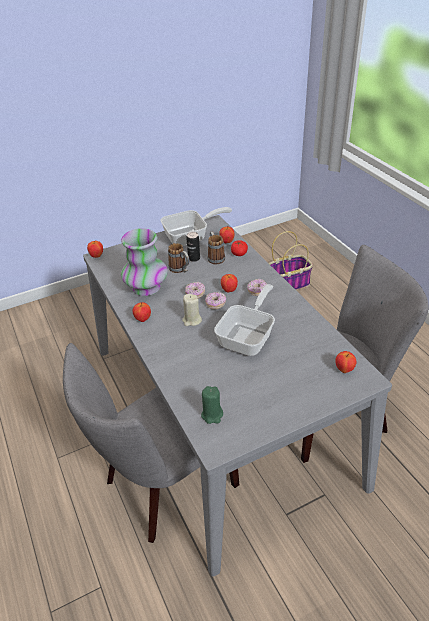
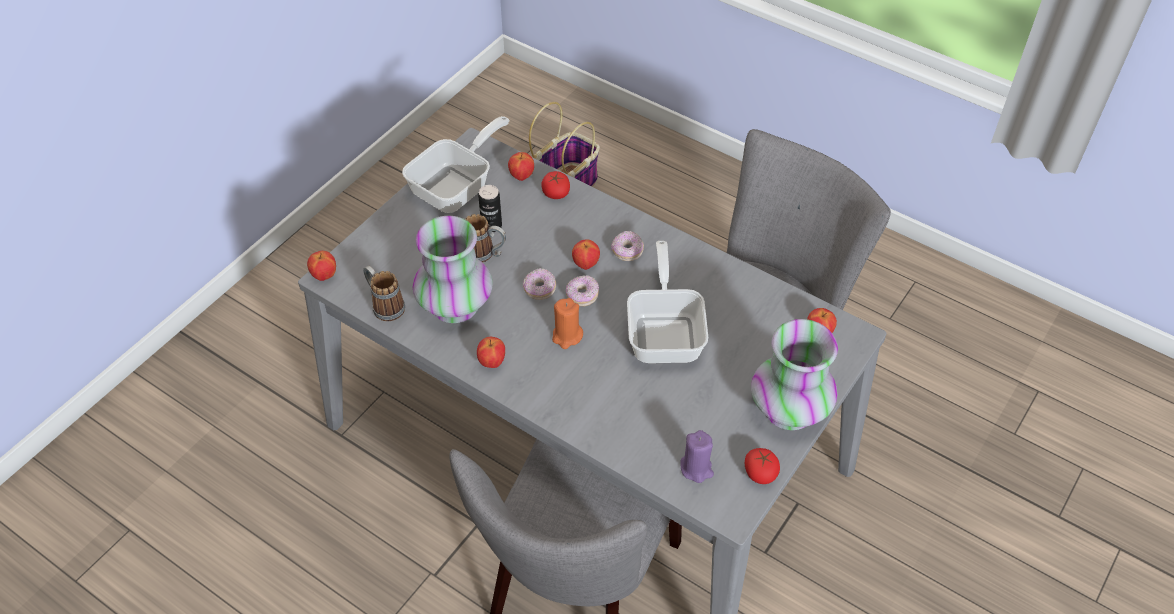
camera: 30 degrees left, 10 degrees up
beige candle [182,294,202,326] -> orange candle [552,298,583,349]
green candle [201,386,223,424] -> purple candle [680,430,714,483]
mug [208,232,225,264] -> mug moved to [363,266,405,321]
none -> tomato [745,448,780,484]
none -> vase [751,319,838,430]

